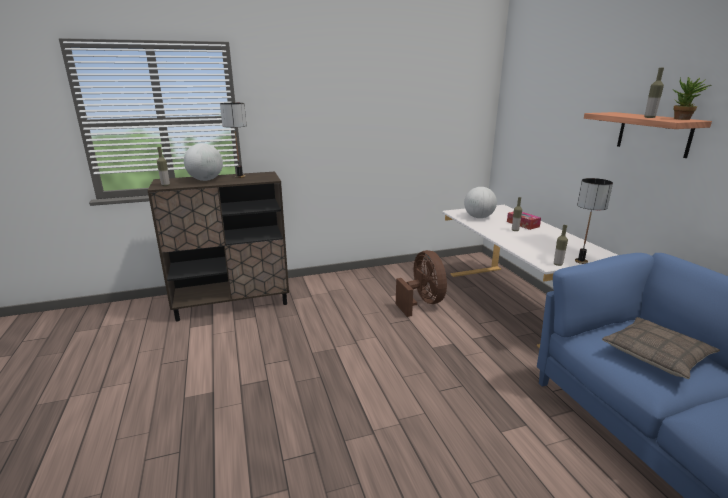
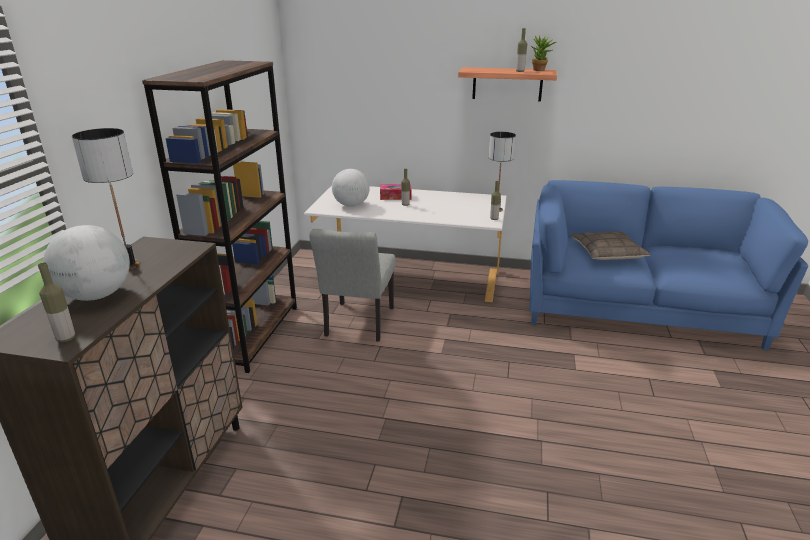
camera: 60 degrees left, 5 degrees up
brown fan [396,250,447,317] -> grey chair [309,229,396,342]
none -> brown bookcase [142,60,297,373]

